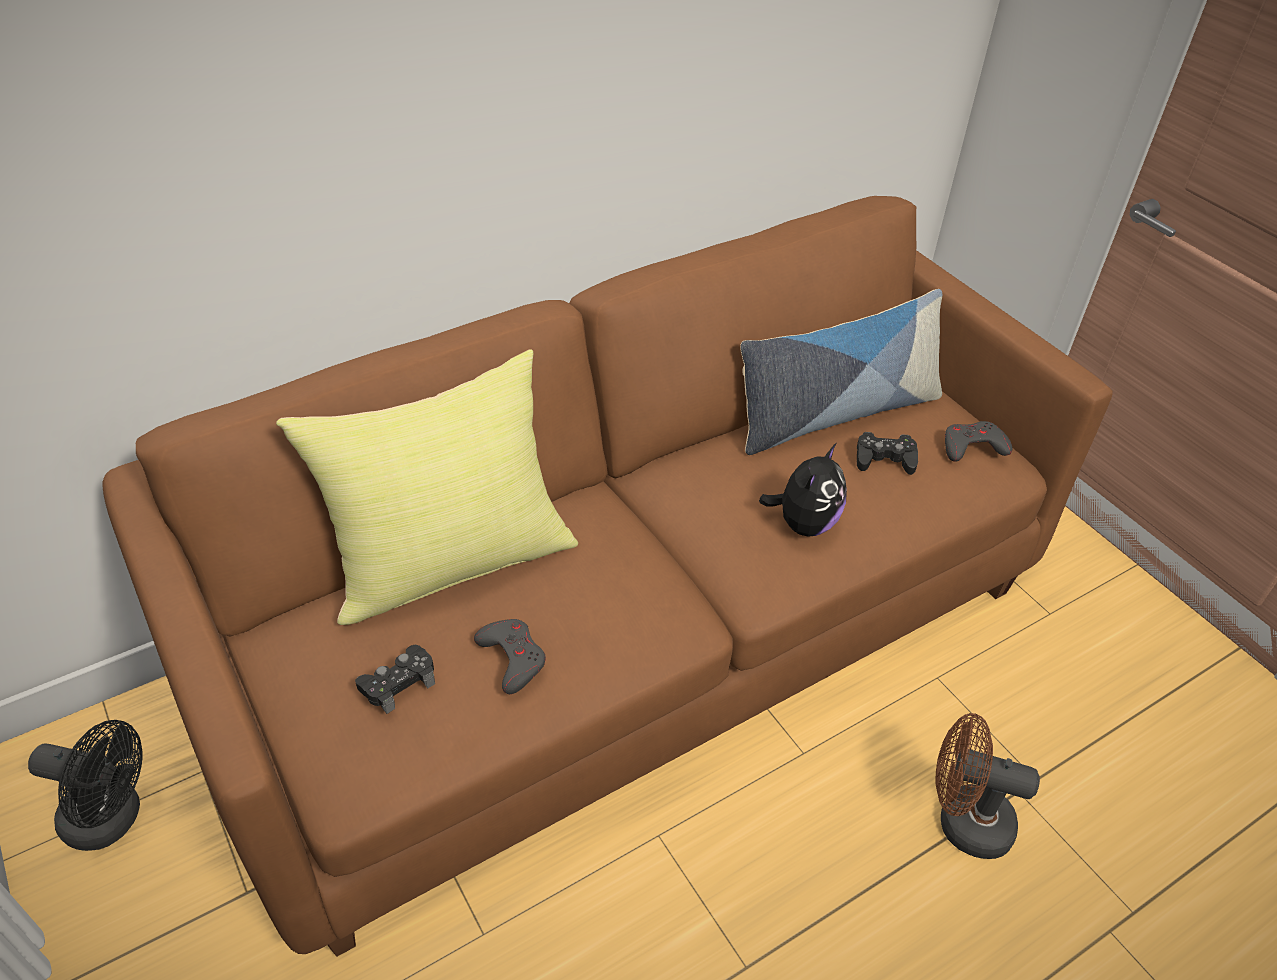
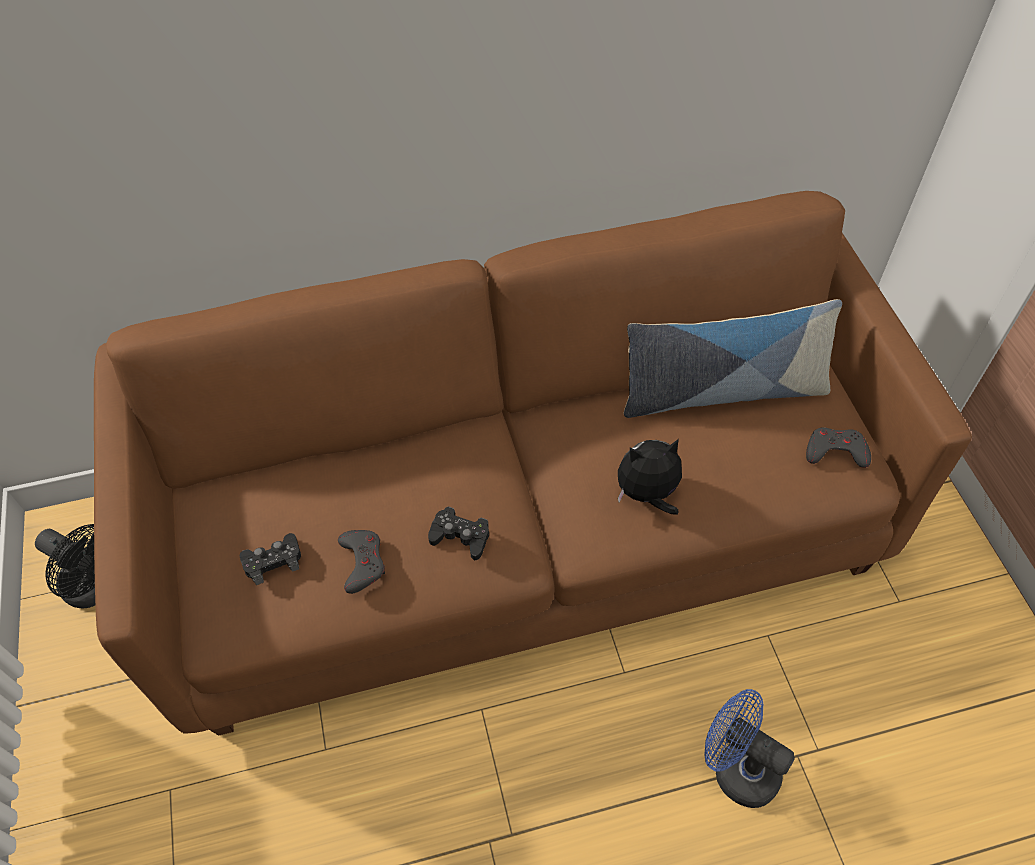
camera: 20 degrees right, 10 degrees up
yellow pillow [276,349,578,625] -> none
plush toy [759,443,847,537] -> plush toy turned 150 degrees counterclockwise [618,439,682,515]
black game controller [857,432,918,475] -> black game controller moved to [428,506,489,560]
brown fan [935,713,1040,859] -> blue fan [704,689,795,808]

